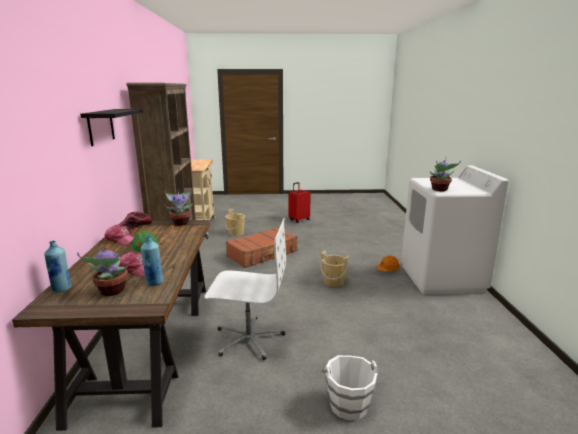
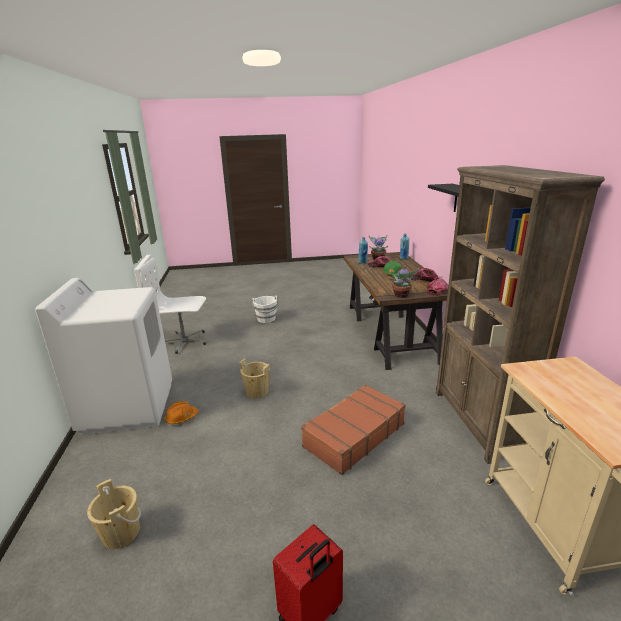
camera: 175 degrees right, 5 degrees up
white office chair [204,218,286,360] -> white office chair moved to [140,258,206,354]
beige bucket [225,209,245,236] -> beige bucket moved to [87,479,141,549]
potted plant [430,157,461,191] -> none

